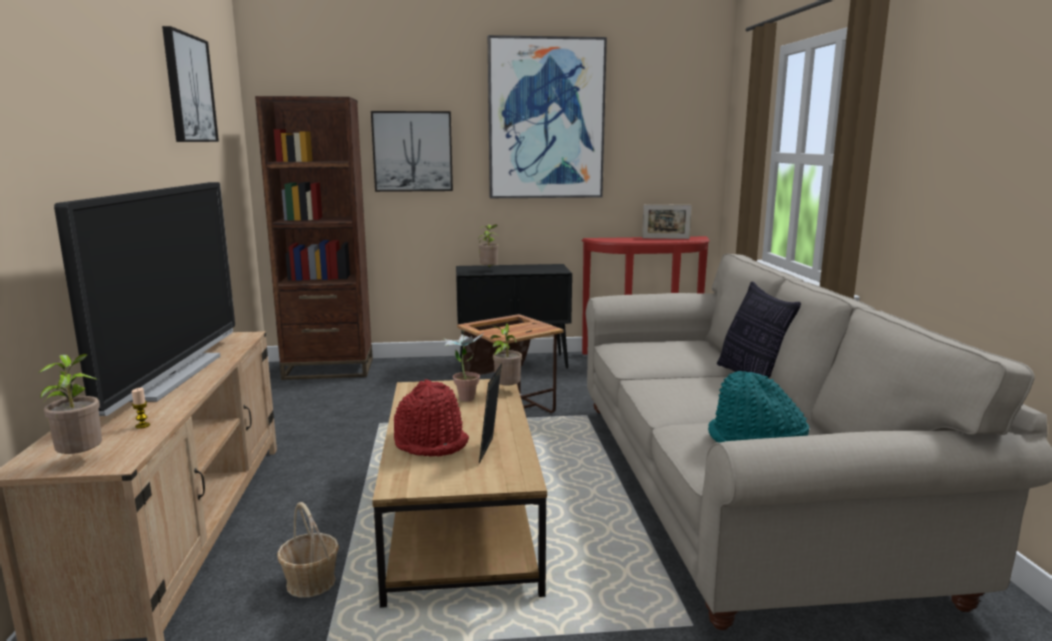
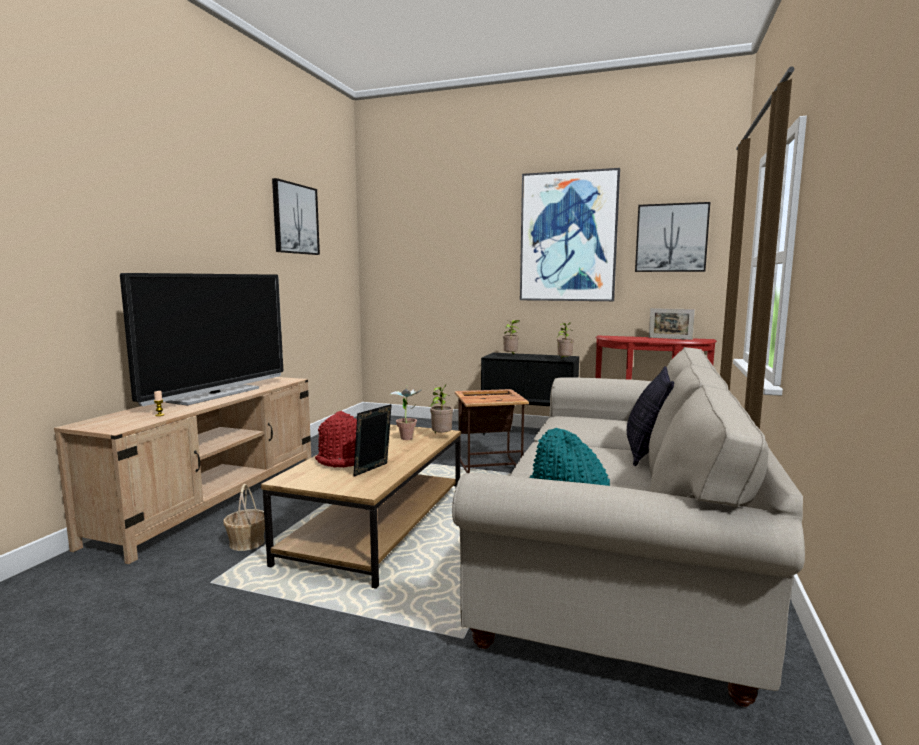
camera: 25 degrees right, 5 degrees down
potted plant [38,354,102,454] -> potted plant moved to [557,322,574,360]
brown bookcase [255,96,373,380] -> none
picture [371,111,453,192] -> picture moved to [635,202,710,272]

